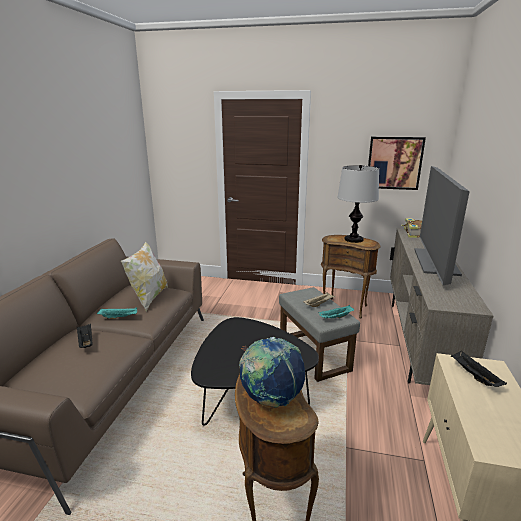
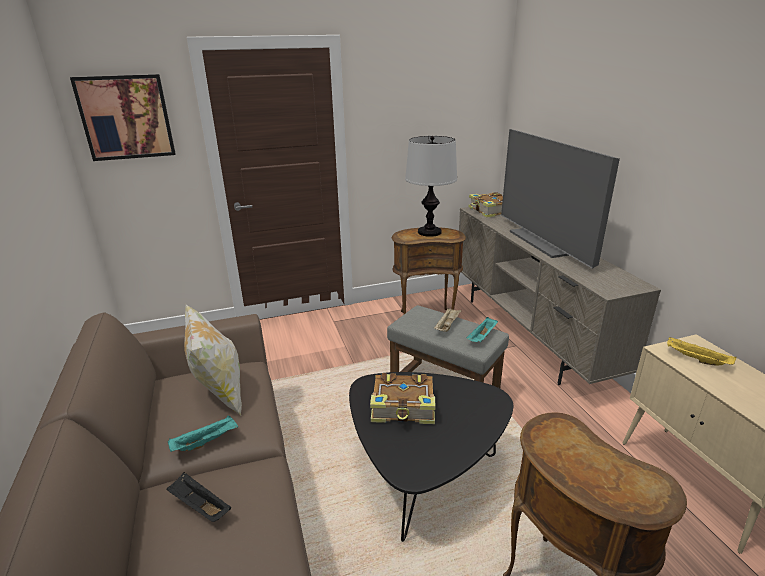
camera: 30 degrees left, 5 degrees up
globe [239,337,305,408] -> none
picture [368,137,426,190] -> picture moved to [70,74,176,161]
black tray [451,351,507,387] -> yellow tray [667,337,736,366]
none -> book [370,373,436,424]

